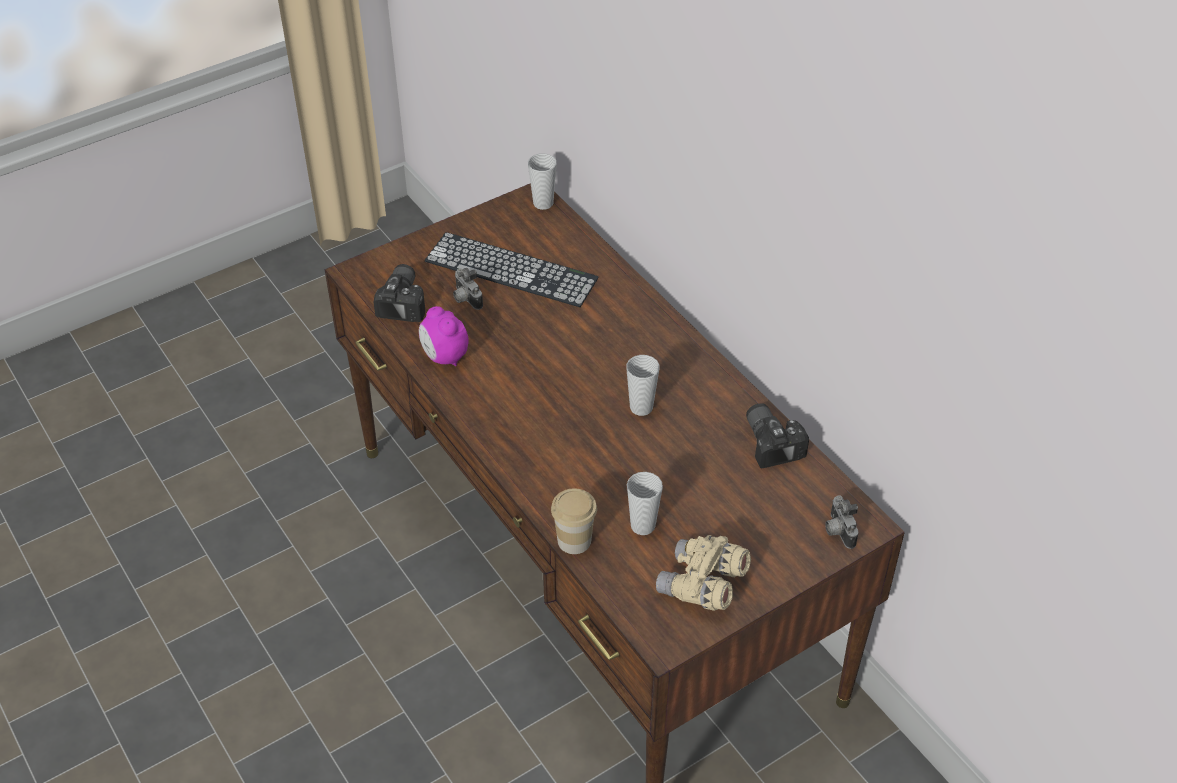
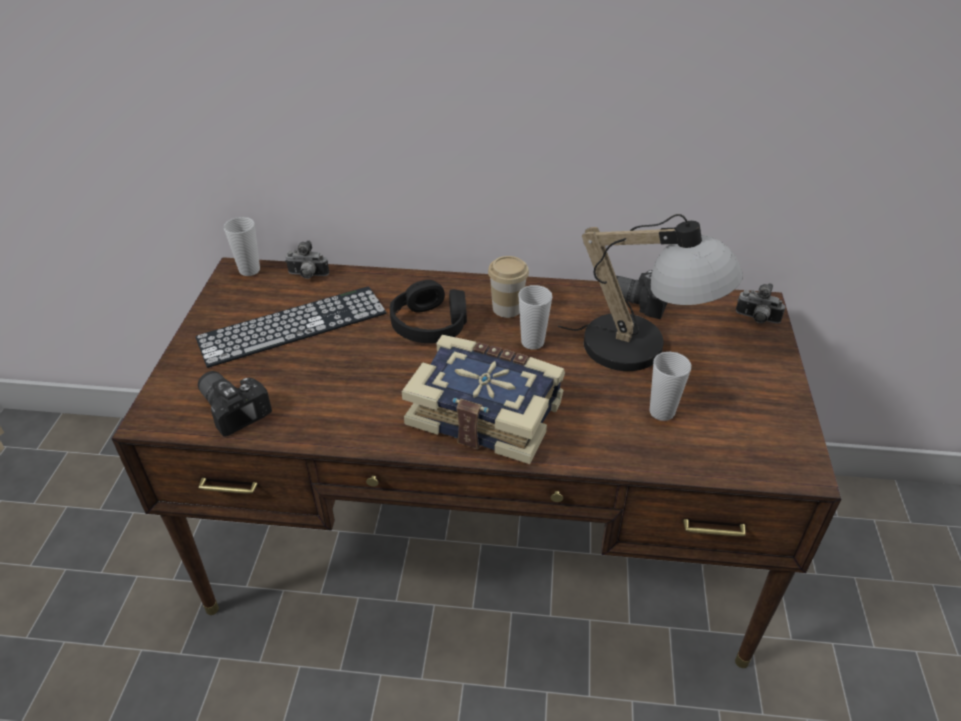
camera: 50 degrees left, 5 degrees down
alarm clock [419,306,469,366] -> none
camera [453,268,483,310] -> camera moved to [285,240,329,279]
cup [551,488,597,554] -> cup moved to [488,256,529,318]
beige binoculars [656,535,751,611] -> none
none -> black headphones [390,280,467,343]
none -> book [402,335,565,464]
none -> table lamp [558,214,743,371]

